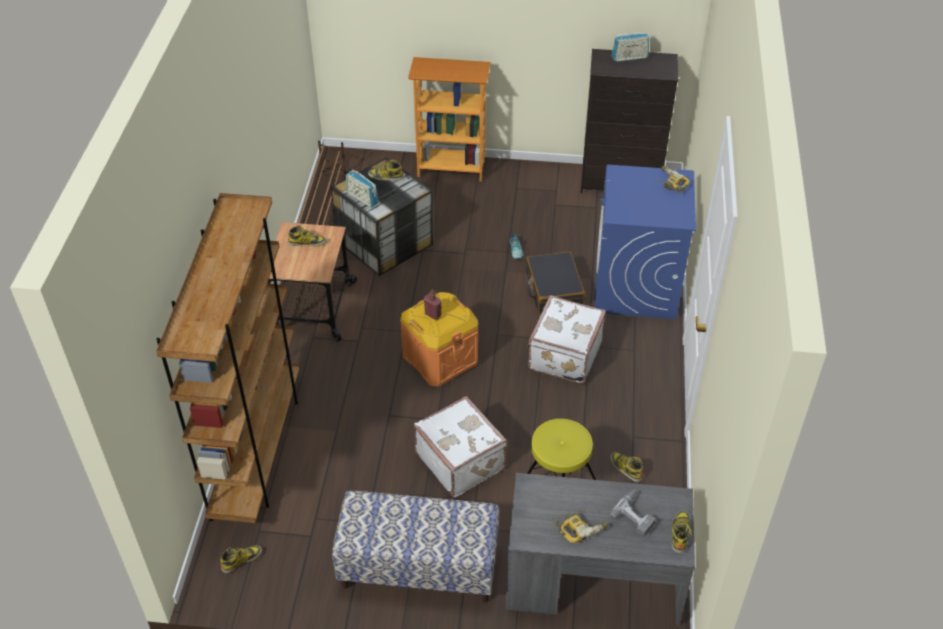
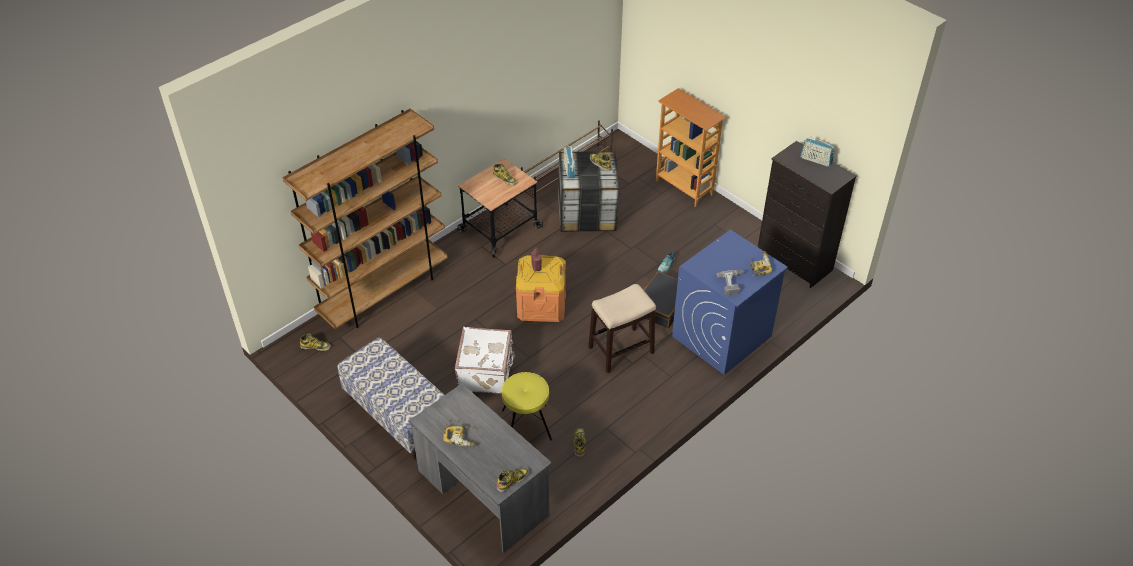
camera: 40 degrees right, 0 degrees up
white suitcase [527,295,606,383] -> stool [588,284,656,373]
power drill [610,489,656,536] -> power drill moved to [716,270,745,295]

